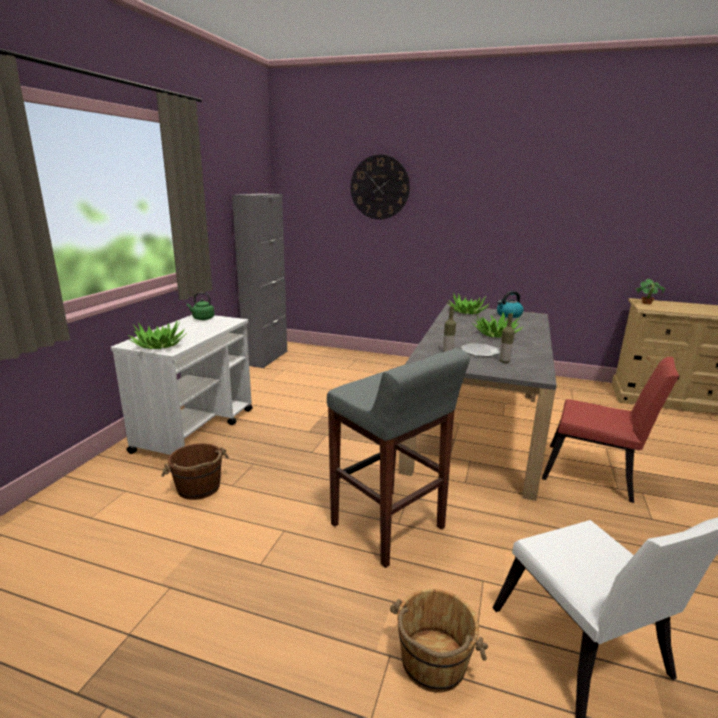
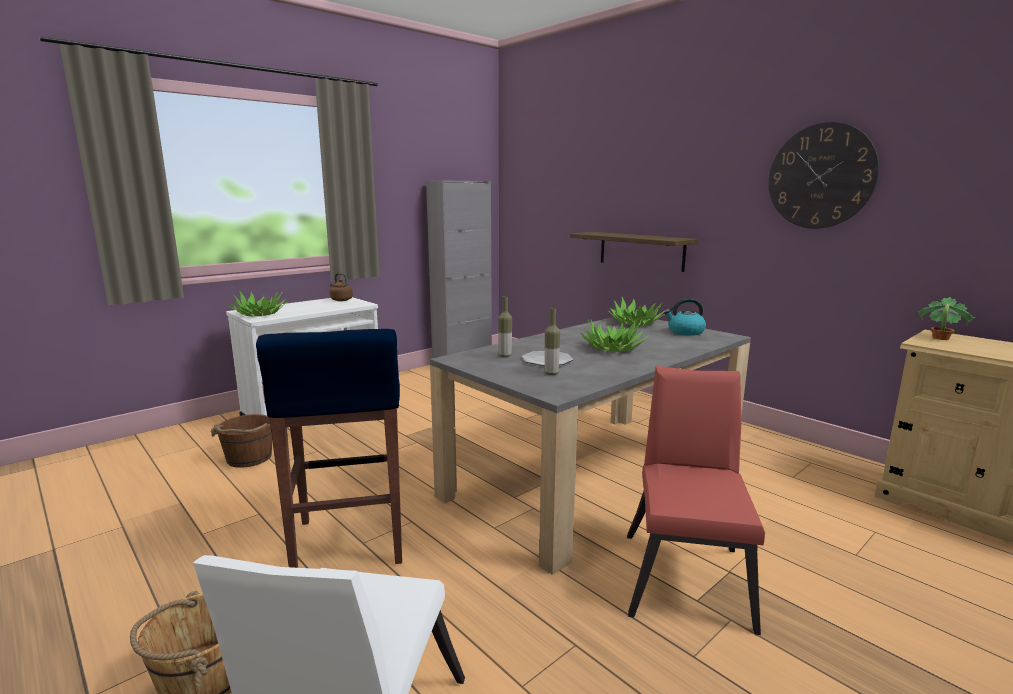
camera: 30 degrees right, 5 degrees down
green kettle [187,293,215,320] -> brown kettle [330,273,353,301]
grey stool [327,349,470,568] -> blue stool [256,329,402,568]
wall clock [350,154,410,220] -> wall clock moved to [768,122,879,229]
red chair [542,357,679,503] -> red chair turned 135 degrees counterclockwise [627,366,765,635]
none -> shelf [570,232,699,272]

